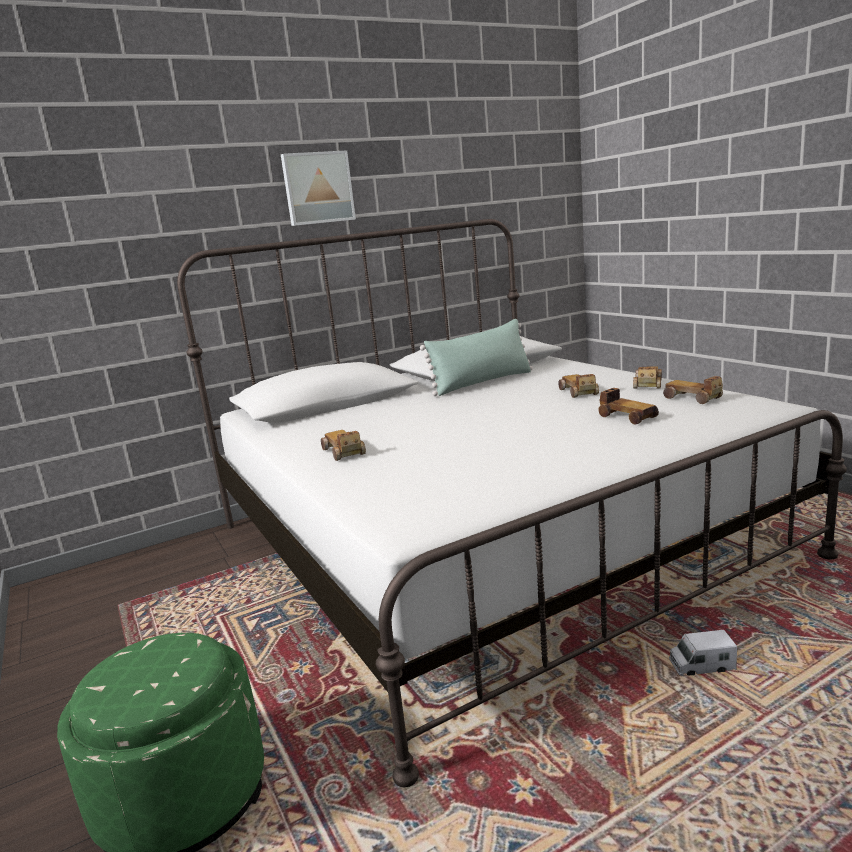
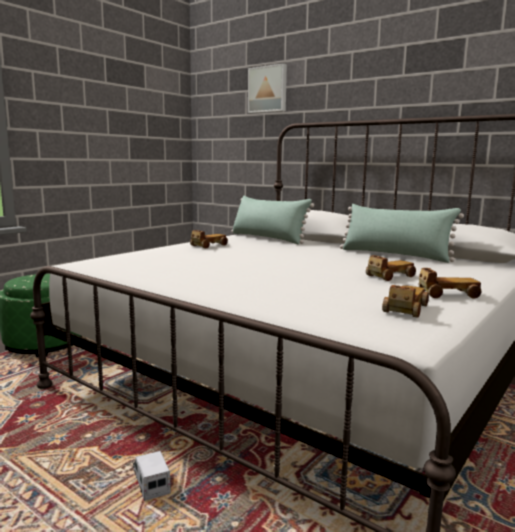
camera: 65 degrees right, 5 degrees down
picture [281,150,356,226] -> picture moved to [248,63,287,113]
toy car [598,388,659,425] -> none
none -> green pillow [232,196,314,244]

